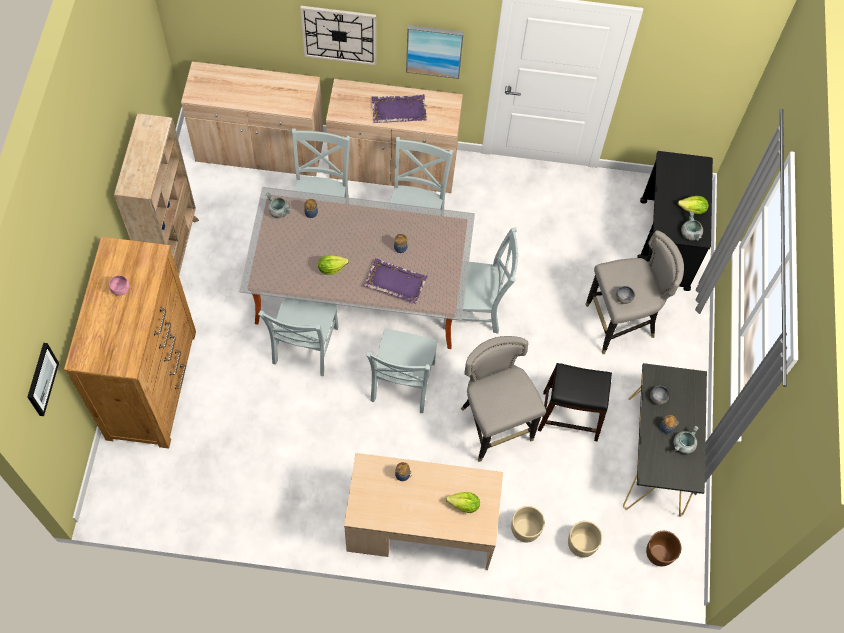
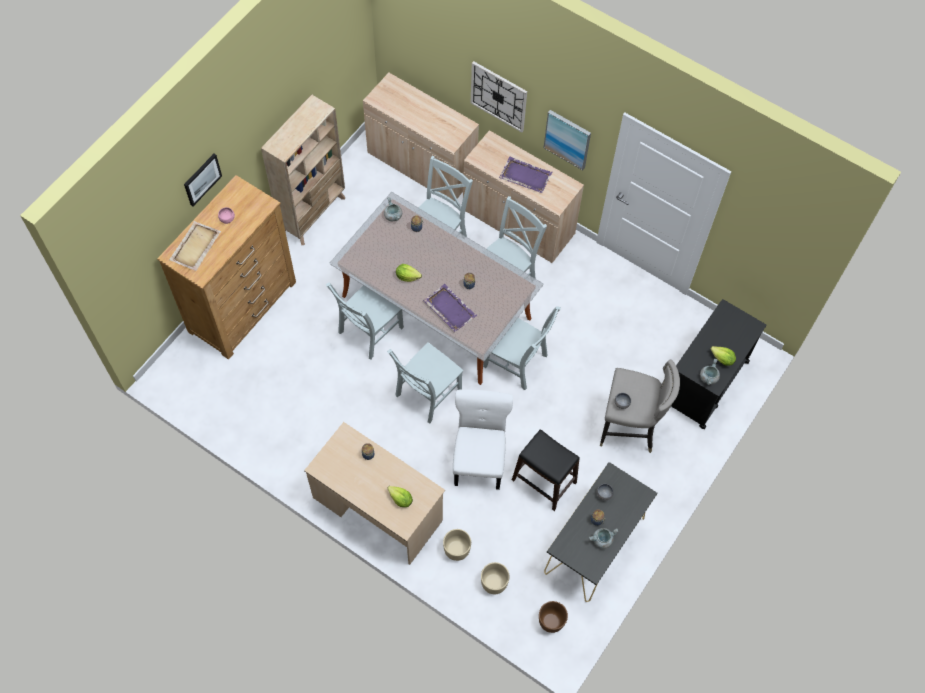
camera: 30 degrees right, 0 degrees up
picture [27,343,59,416] -> picture moved to [184,154,222,206]
grey stool [461,336,546,462] -> white chair [453,390,513,490]
none -> beige tray [169,221,221,271]

